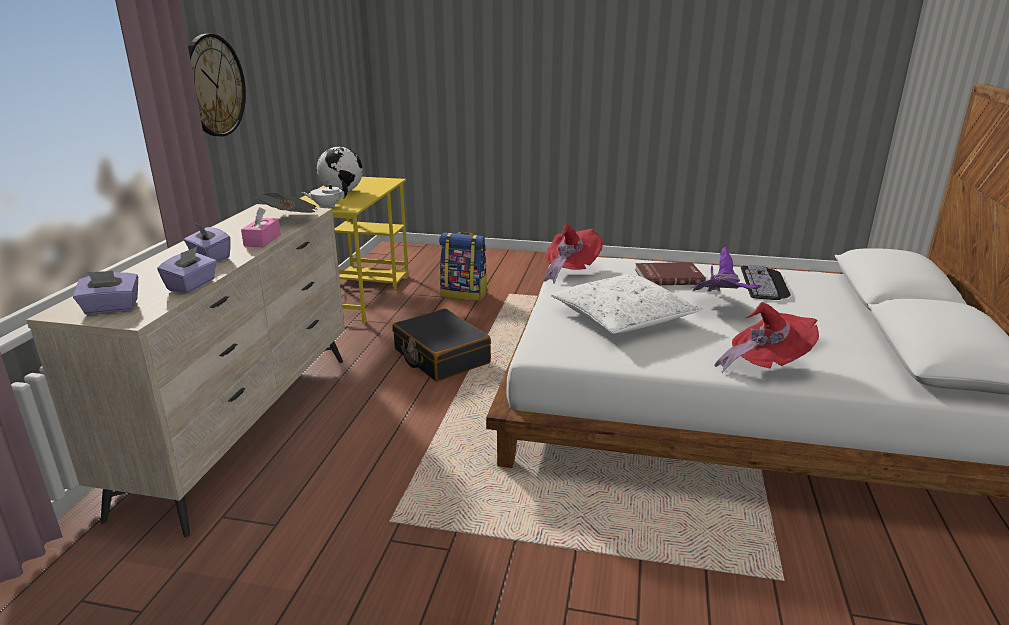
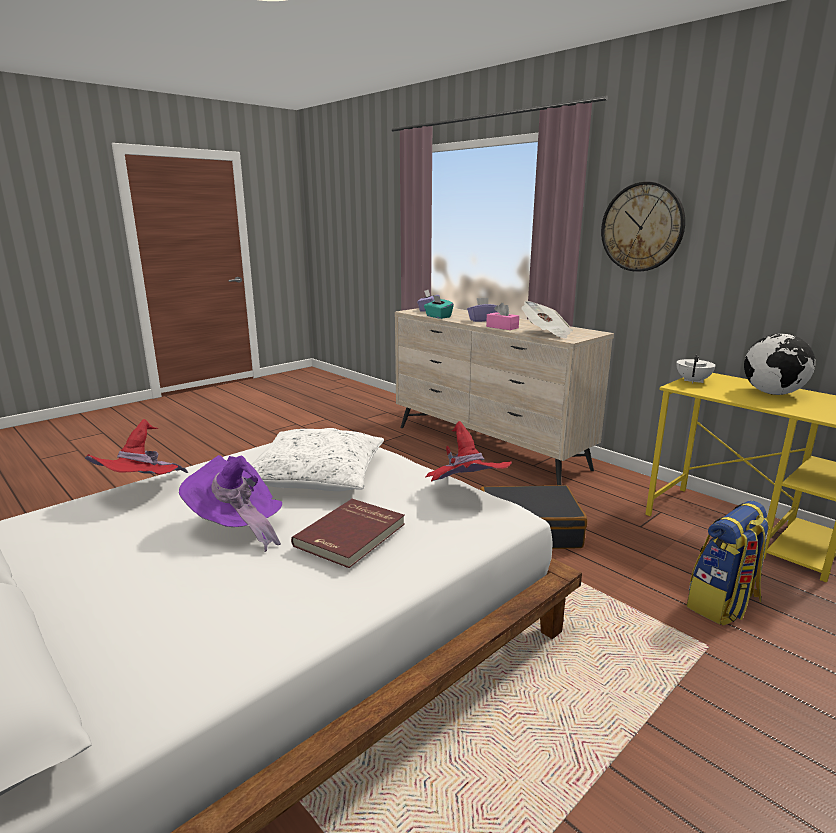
camera: 125 degrees right, 5 degrees down
purple tissue box [157,247,217,293] -> turquoise tissue box [424,295,454,319]
keyboard [741,264,791,300] -> none

